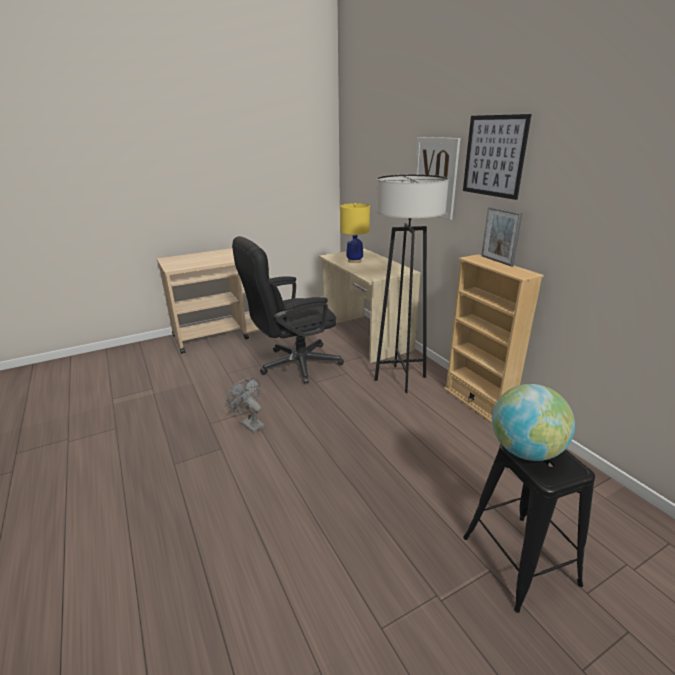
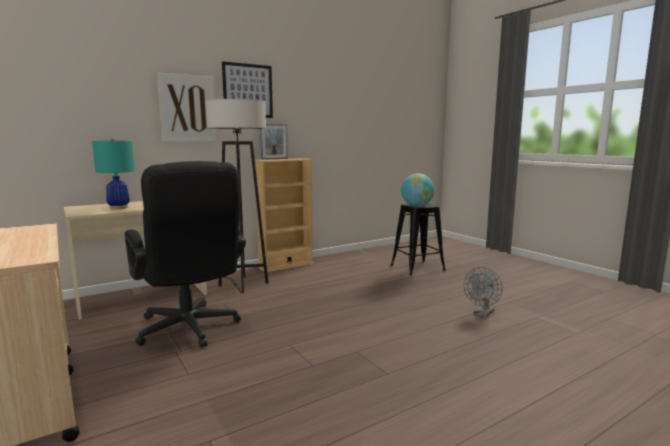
camera: 95 degrees left, 15 degrees down
grey fan [226,378,265,433] -> grey fan moved to [464,267,503,318]
yellow table lamp [340,203,370,263] -> turquoise table lamp [92,138,135,209]

